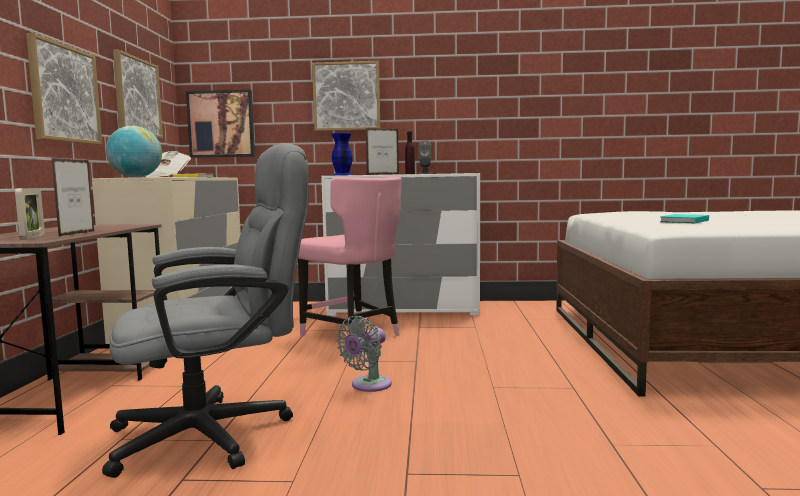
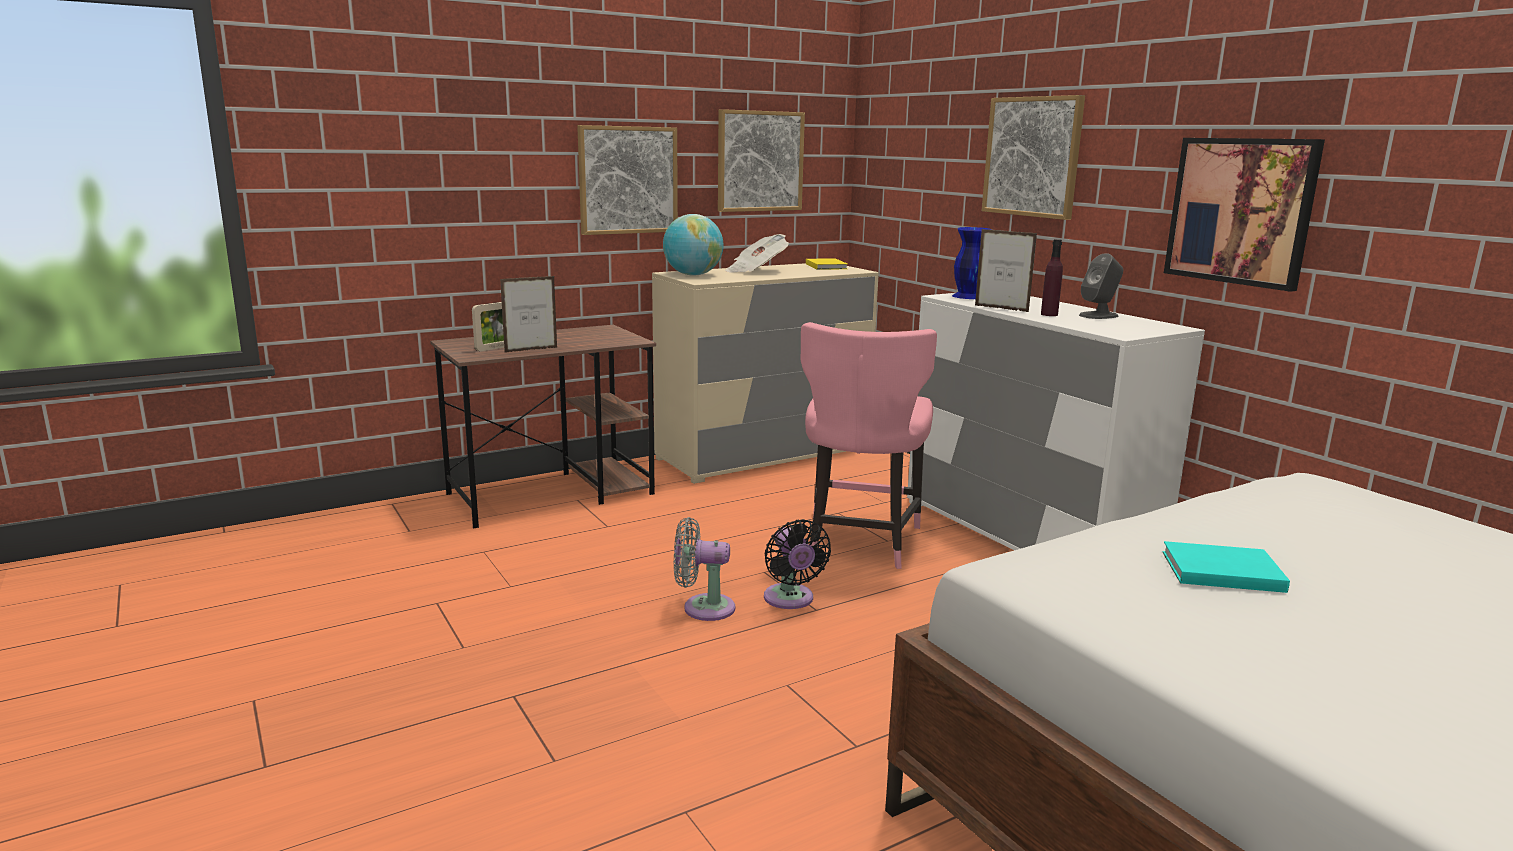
camera: 55 degrees right, 10 degrees up
grey office chair [102,143,309,478] -> none
picture [186,90,255,158] -> picture moved to [1164,138,1325,292]
none -> black fan [764,519,831,609]

